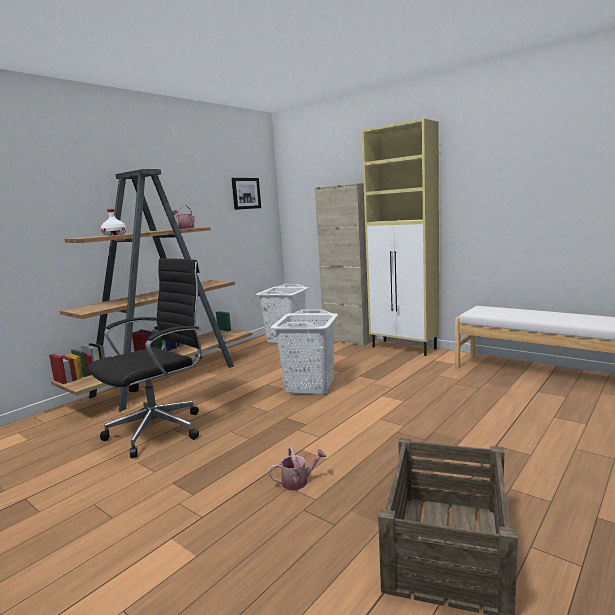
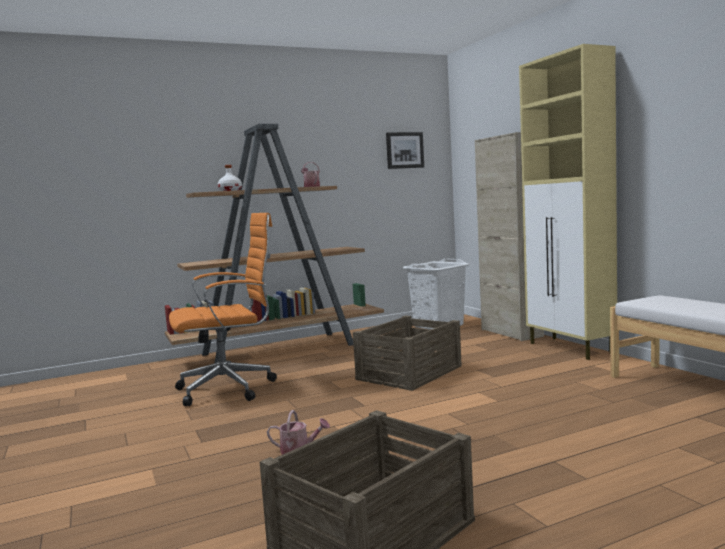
camera: 25 degrees right, 5 degrees down
black office chair [87,258,201,458] -> orange office chair [169,213,277,406]
white laundry basket [271,309,338,395] -> crate [353,316,462,391]

